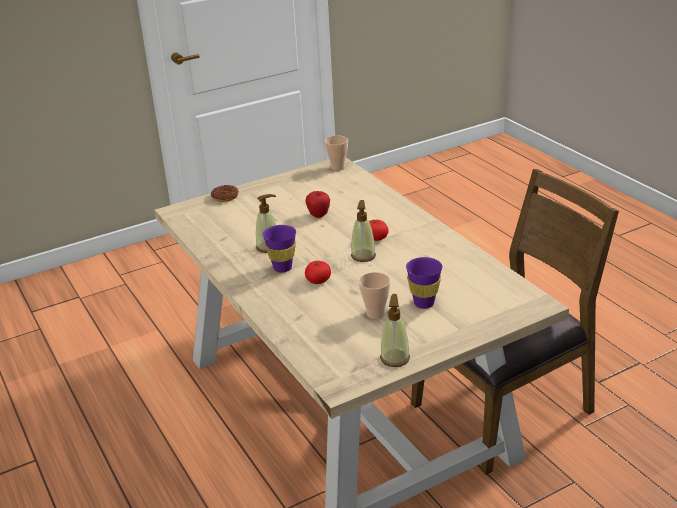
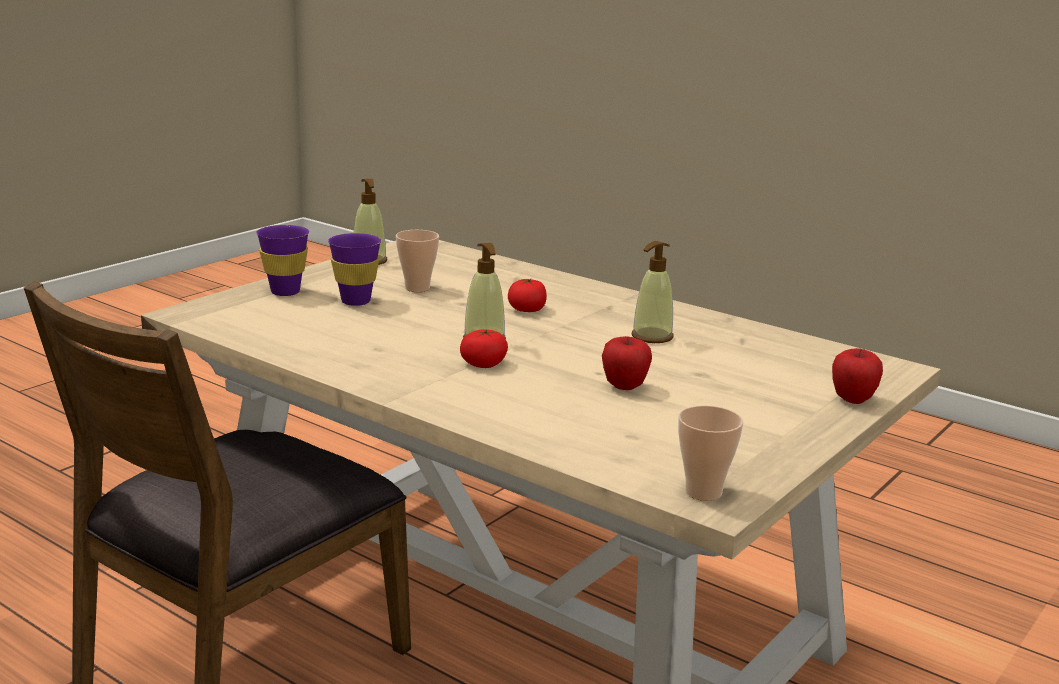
camera: 155 degrees right, 10 degrees down
donut [211,185,238,202] -> apple [832,348,883,404]
purple cup [263,225,296,273] -> purple cup moved to [256,225,309,296]

